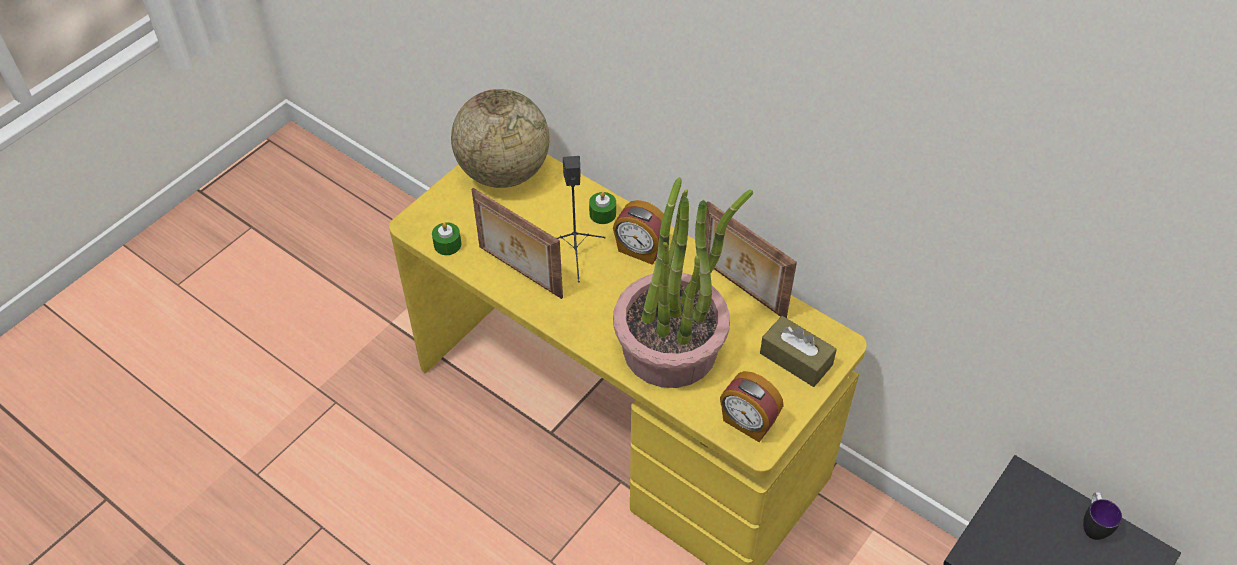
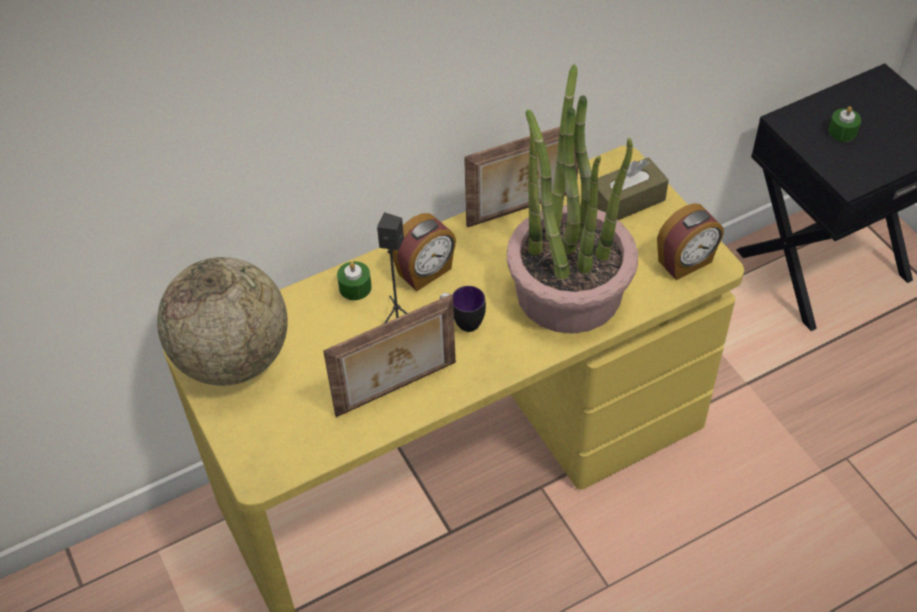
camera: 65 degrees left, 0 degrees up
green candle [432,222,462,255] -> green candle moved to [828,106,861,142]
mug [1083,492,1122,540] -> mug moved to [440,286,486,332]

